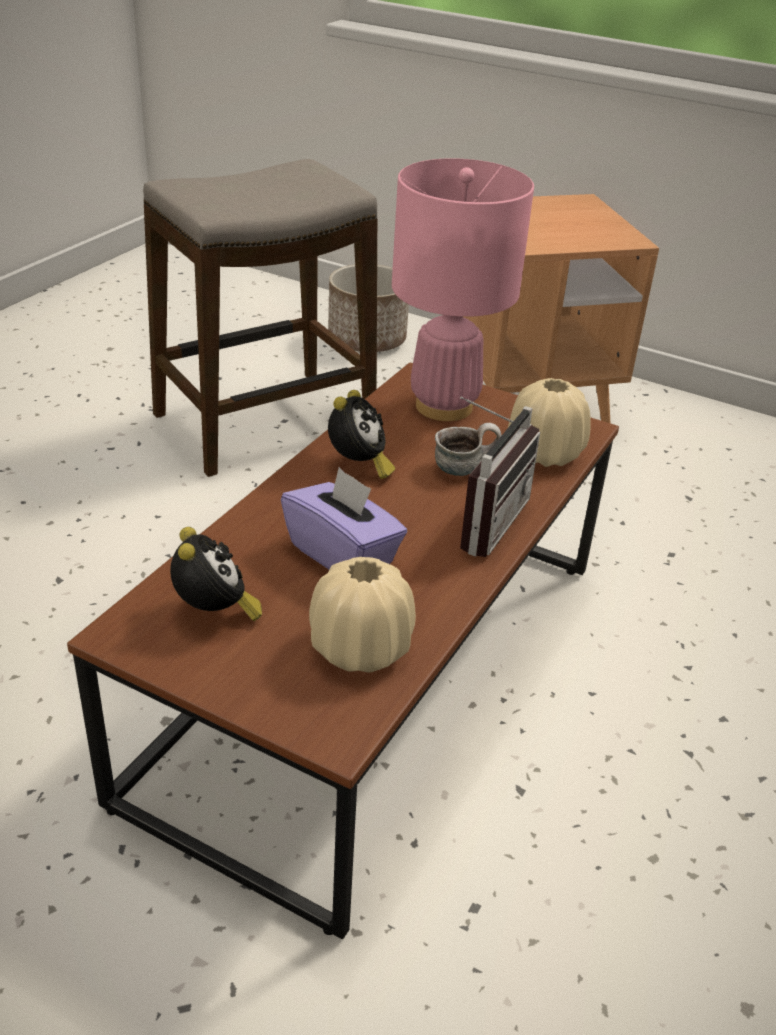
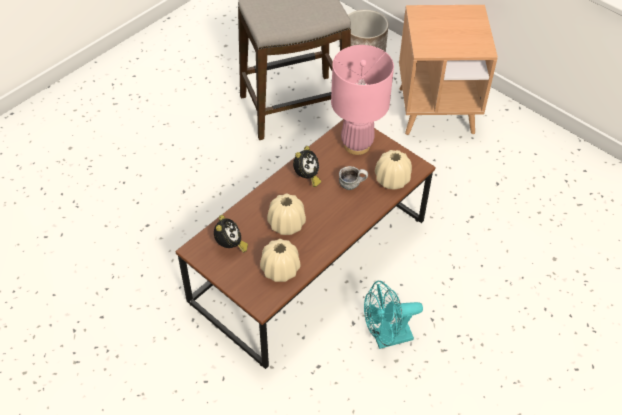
camera: 15 degrees right, 15 degrees up
purple tissue box [281,467,407,569] -> beige vase [267,194,306,235]
radio [460,397,540,557] -> none
none -> turquoise fan [364,281,423,349]

